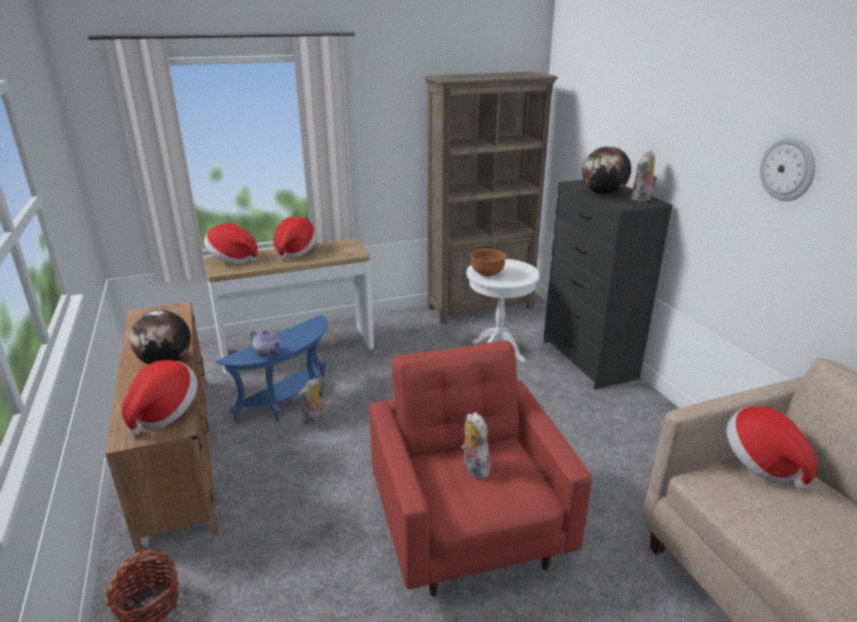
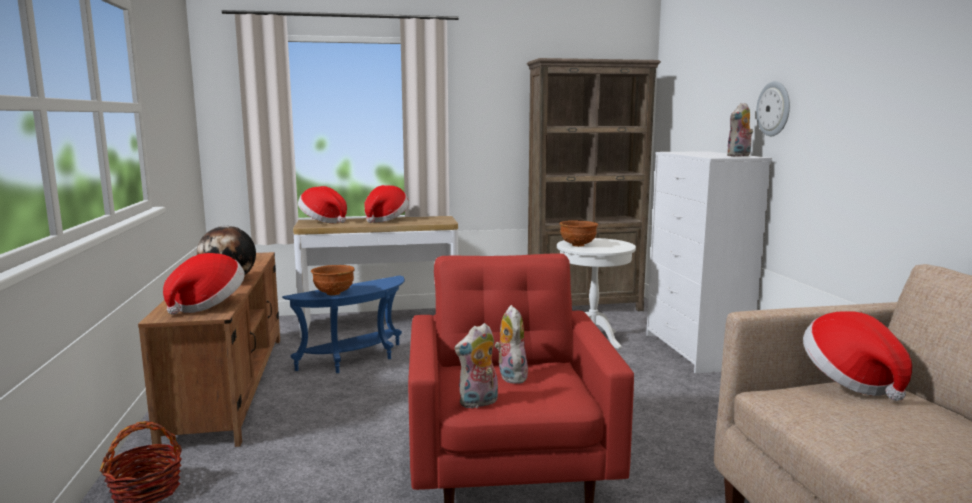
camera: 10 degrees right, 15 degrees down
teapot [250,330,281,357] -> brown bowl [311,265,355,295]
plush toy [297,378,326,425] -> plush toy moved to [454,323,498,409]
black dresser [543,180,673,389] -> white dresser [646,151,772,374]
globe [582,146,631,195] -> none
wall clock [760,138,815,201] -> wall clock moved to [756,81,790,136]

